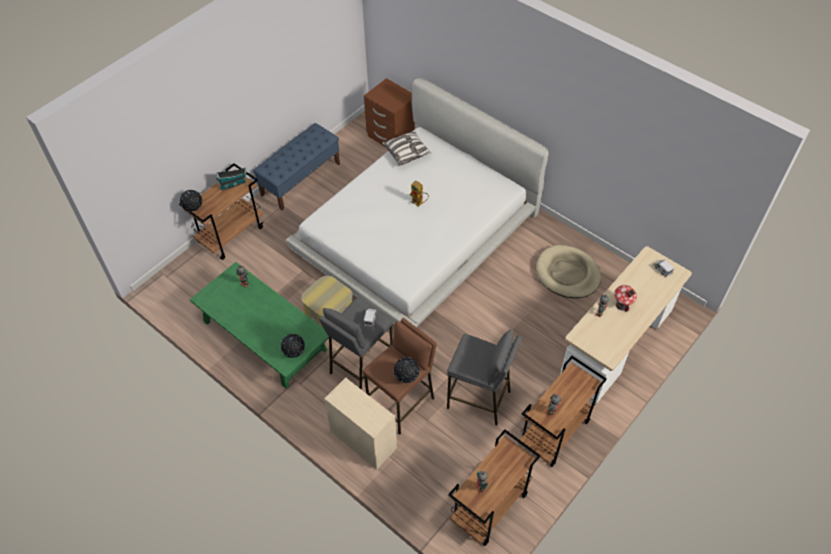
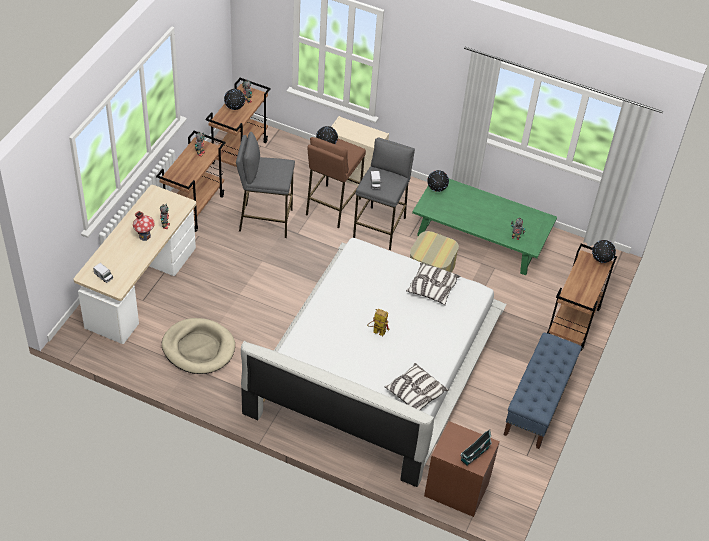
camera: 160 degrees right, 5 degrees down
toy house [216,168,247,191] -> toy house moved to [460,429,492,466]
none -> globe [224,89,245,110]
none -> pillow [406,263,461,305]

